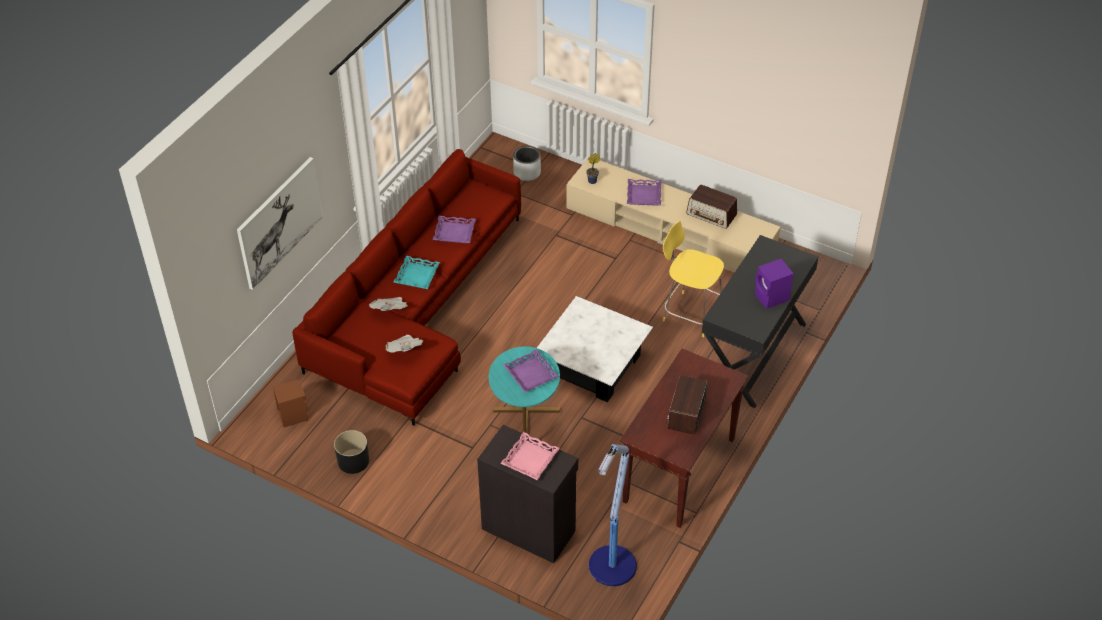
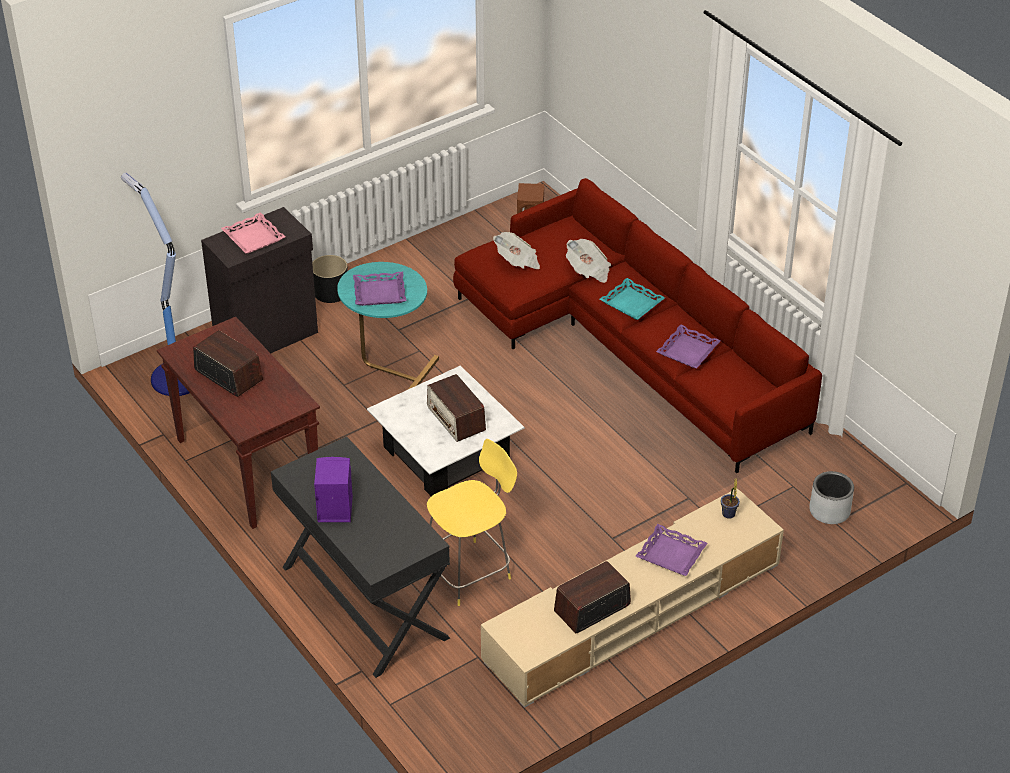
camera: 115 degrees right, 5 degrees down
picture [237,157,323,290] -> none
black planter [334,430,369,474] -> black planter moved to [312,255,348,303]
none -> radio [427,374,486,442]

